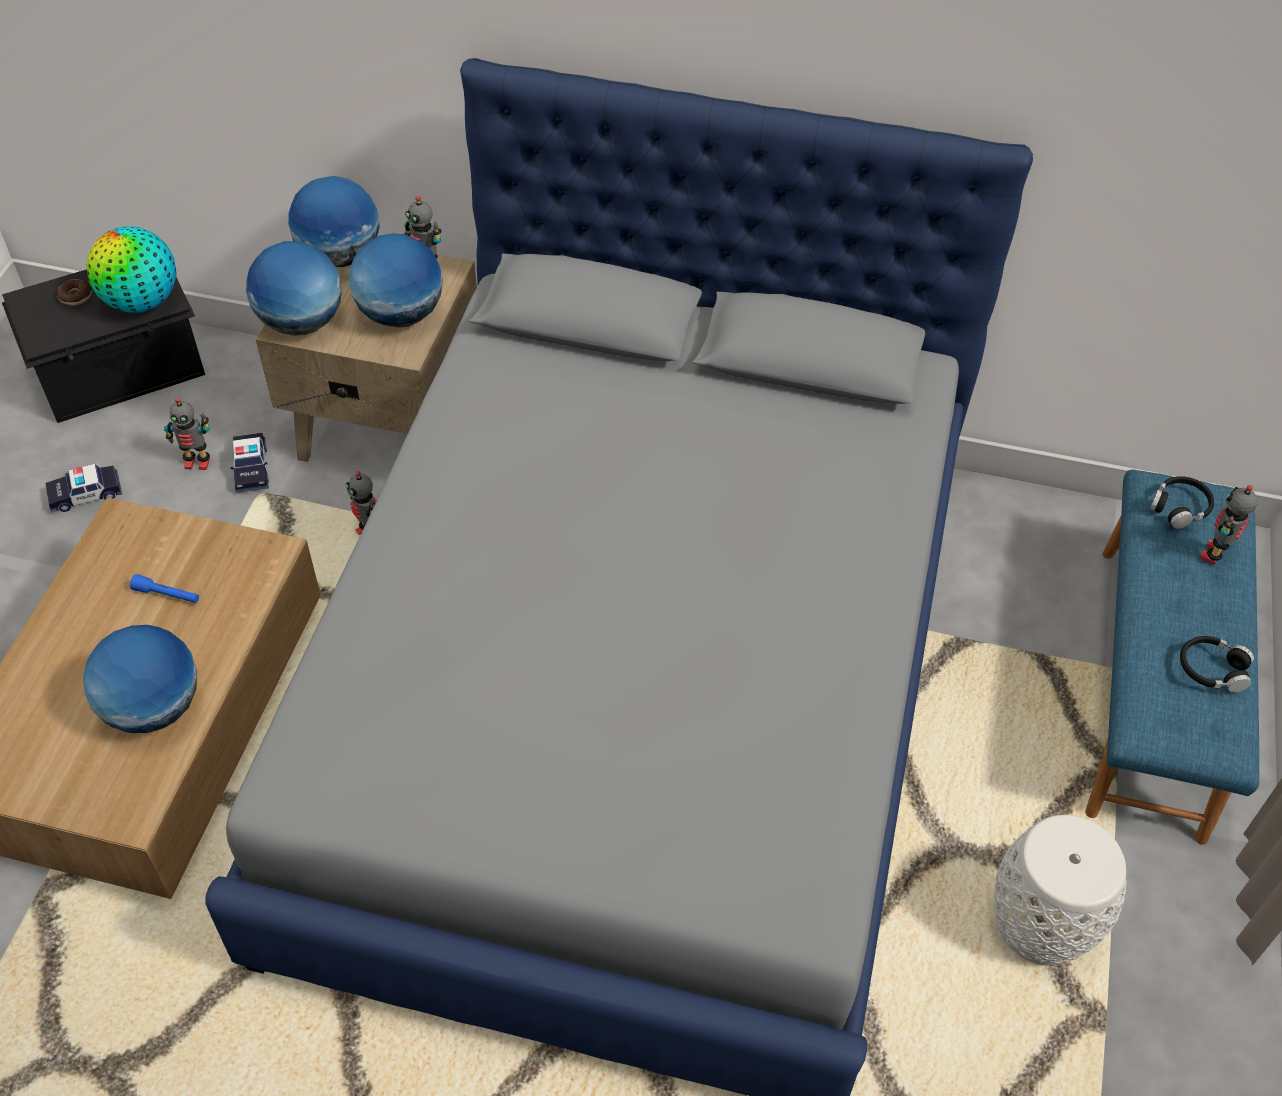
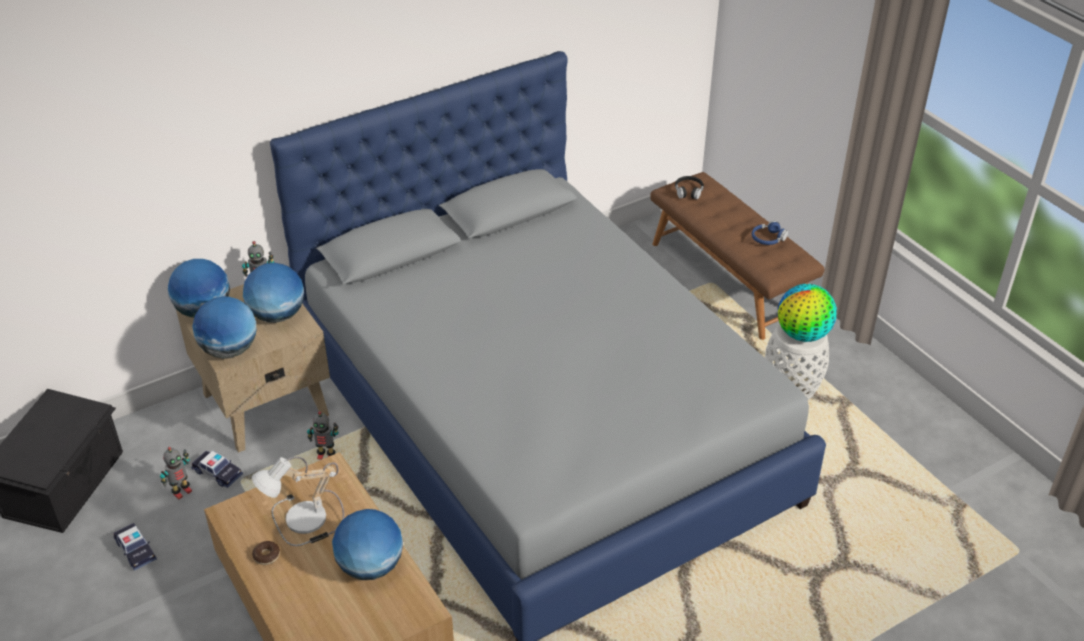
camera: 45 degrees left, 10 degrees down
toy car [45,464,122,512] -> toy car turned 60 degrees counterclockwise [113,523,157,571]
donut [57,279,92,306] -> donut moved to [252,541,280,565]
globe [86,226,177,313] -> globe moved to [778,284,837,342]
blue flashlight [130,574,199,603] -> table lamp [252,457,344,546]
blue bench [1085,469,1259,845] -> brown bench [650,172,825,340]
black headphones [1180,636,1254,692] -> blue headphones [752,221,788,245]
toy robot [1199,485,1258,565] -> none

